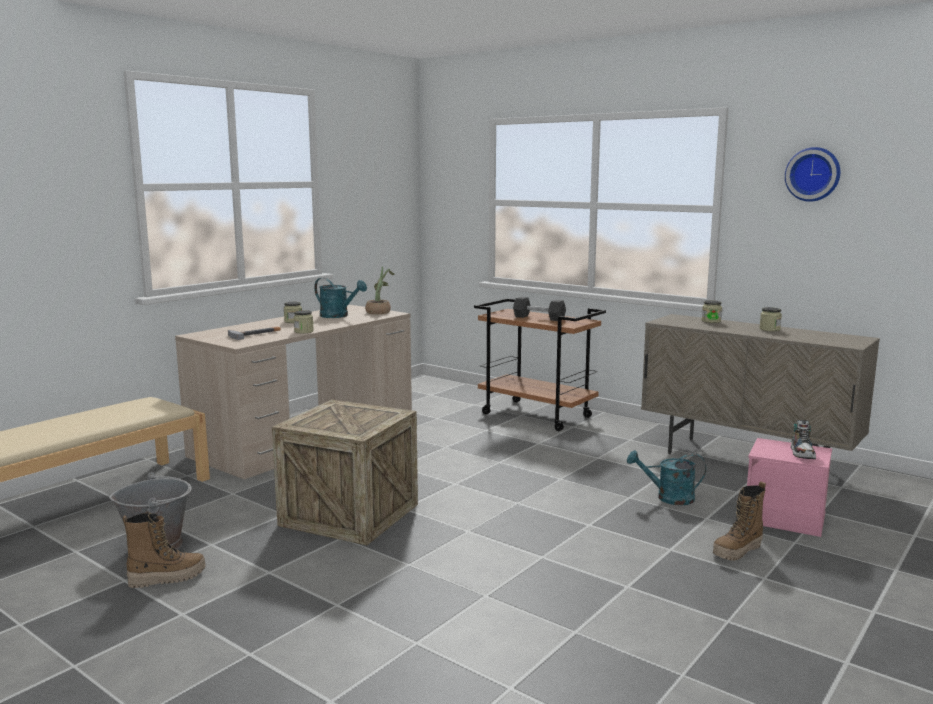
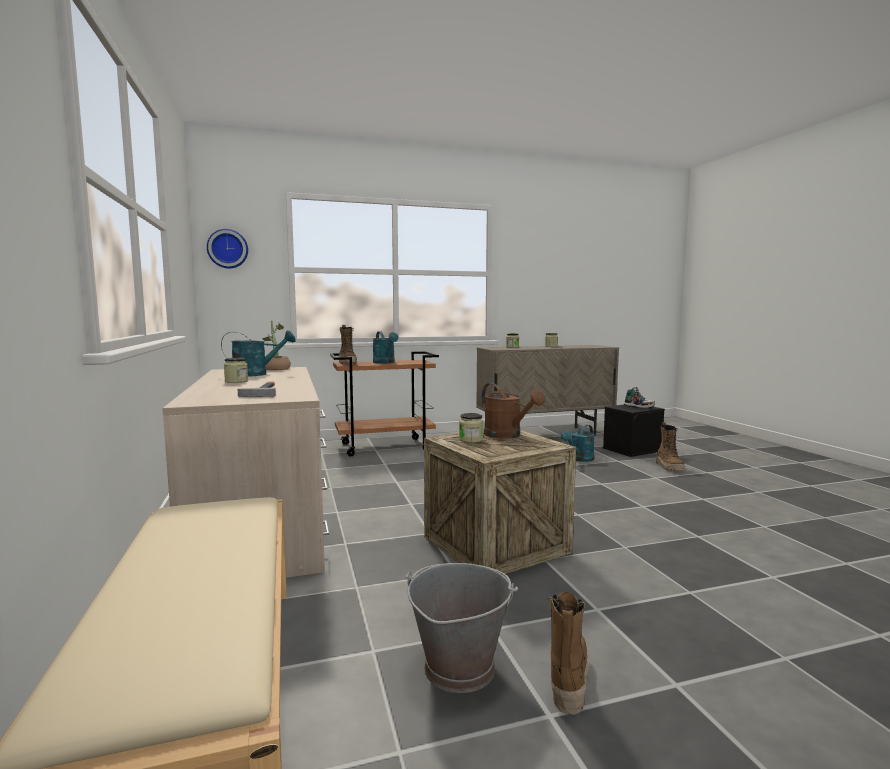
camera: 55 degrees left, 5 degrees down
jar [294,310,314,333] -> jar moved to [459,413,483,443]
black dumbbell [513,297,566,321] -> turquoise watering can [373,331,398,363]
pink storage box [747,438,832,537] -> black storage box [603,405,665,457]
wall clock [785,147,840,202] -> wall clock moved to [207,229,248,268]
none -> boot [338,325,357,364]
none -> brown watering can [481,383,545,439]

